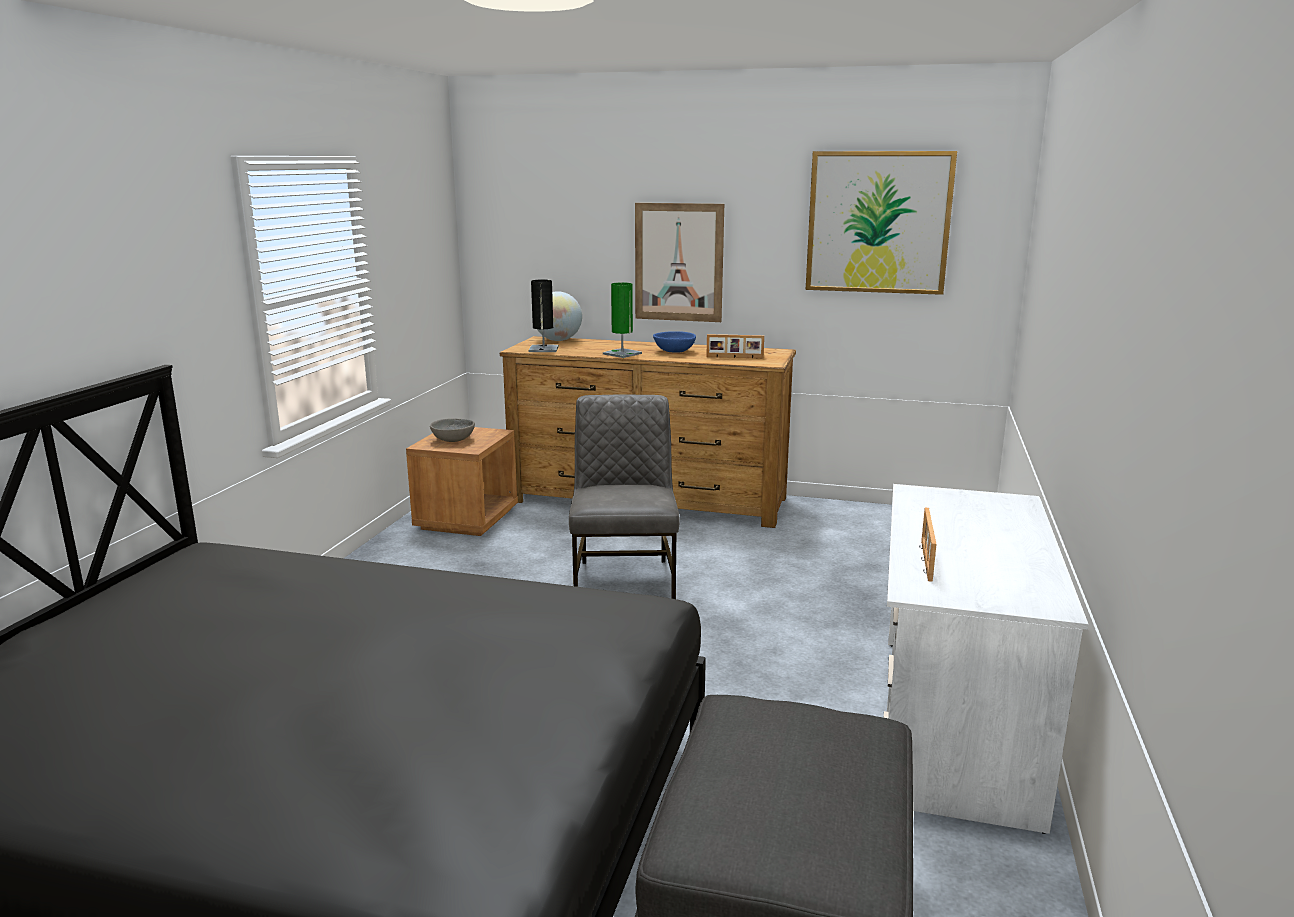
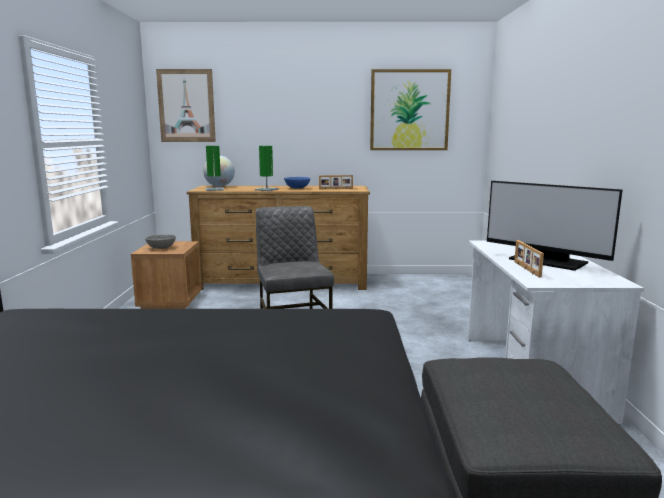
camera: 15 degrees left, 5 degrees down
black table lamp [529,279,559,352] -> green table lamp [206,146,224,191]
picture [635,203,724,322] -> picture moved to [156,69,216,142]
none -> monitor [487,181,622,271]

